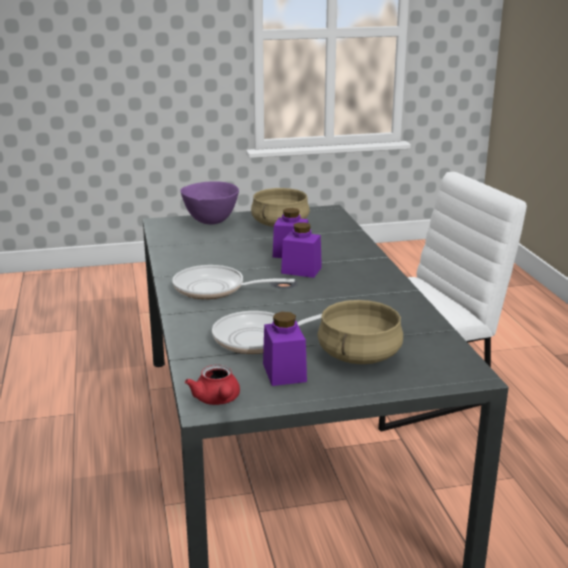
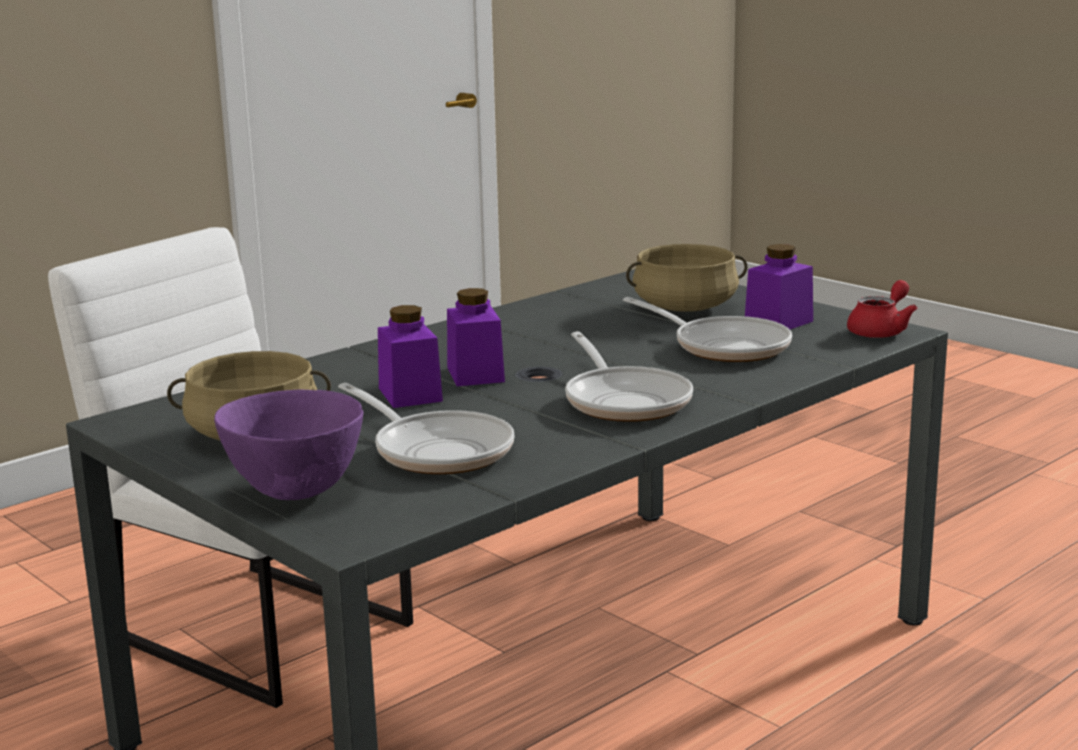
camera: 120 degrees left, 5 degrees down
none -> frying pan [338,383,515,474]

